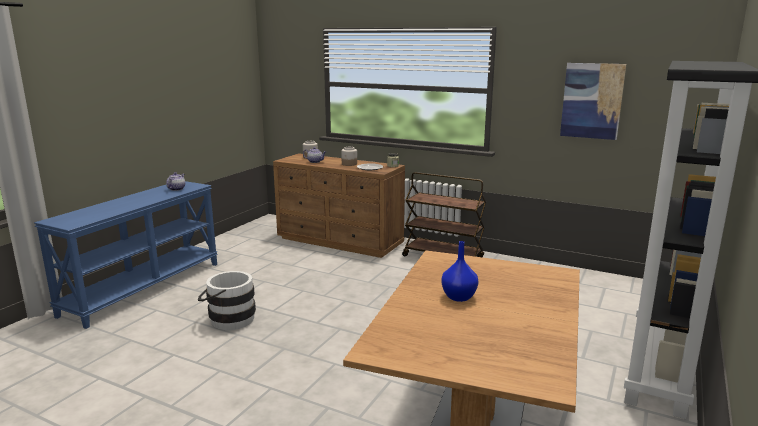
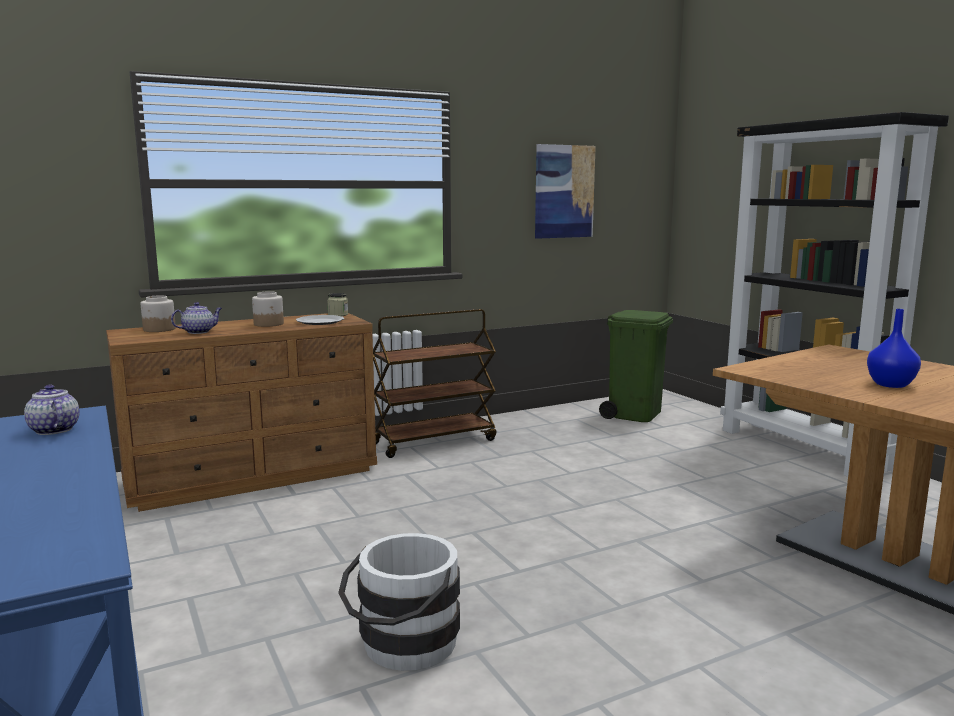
camera: 55 degrees left, 5 degrees down
none -> green trash can [599,310,673,422]

